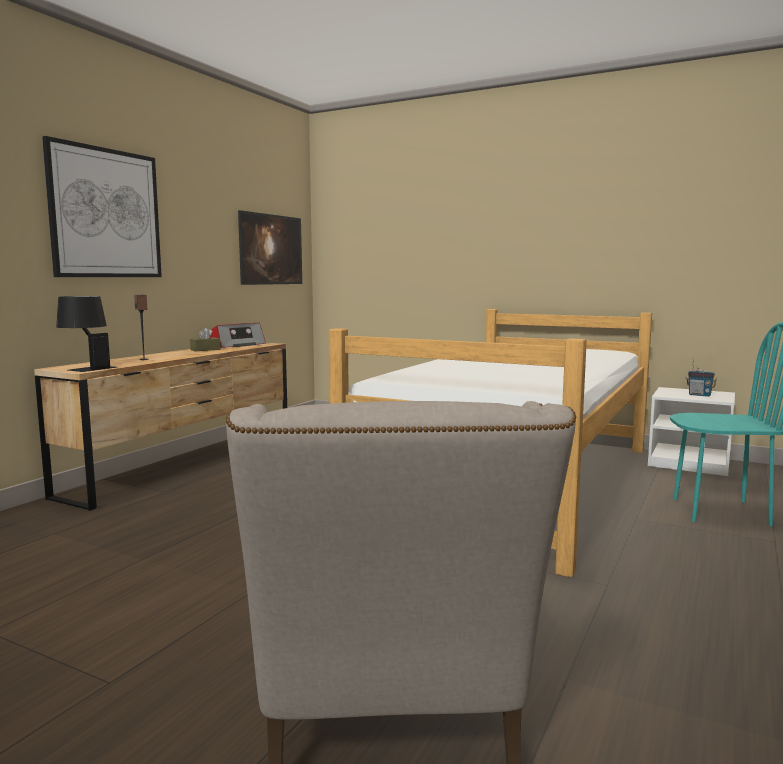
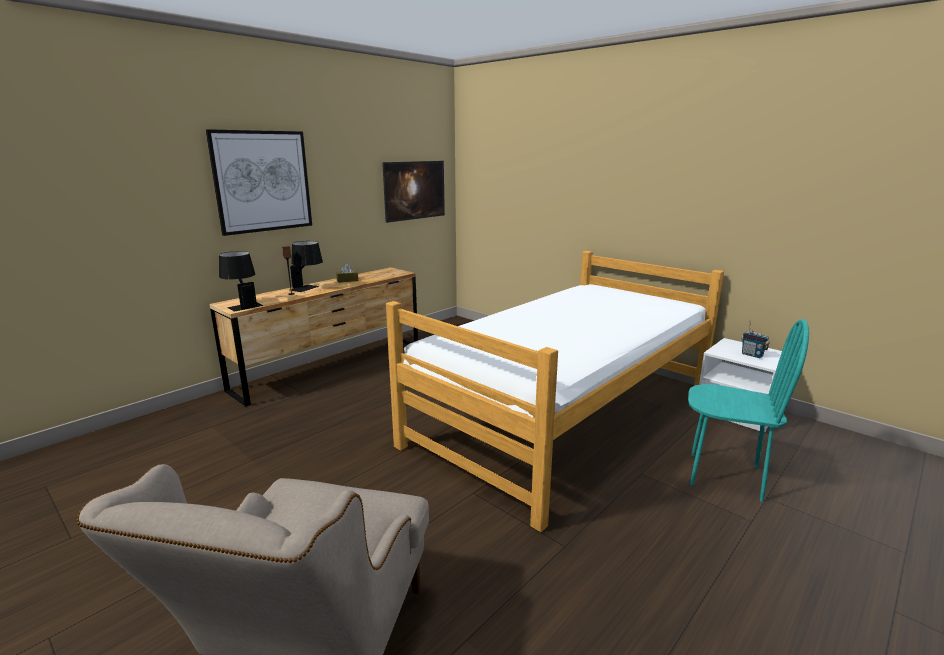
camera: 15 degrees right, 10 degrees up
radio [210,323,266,348] -> none
none -> black table lamp [290,241,323,292]

